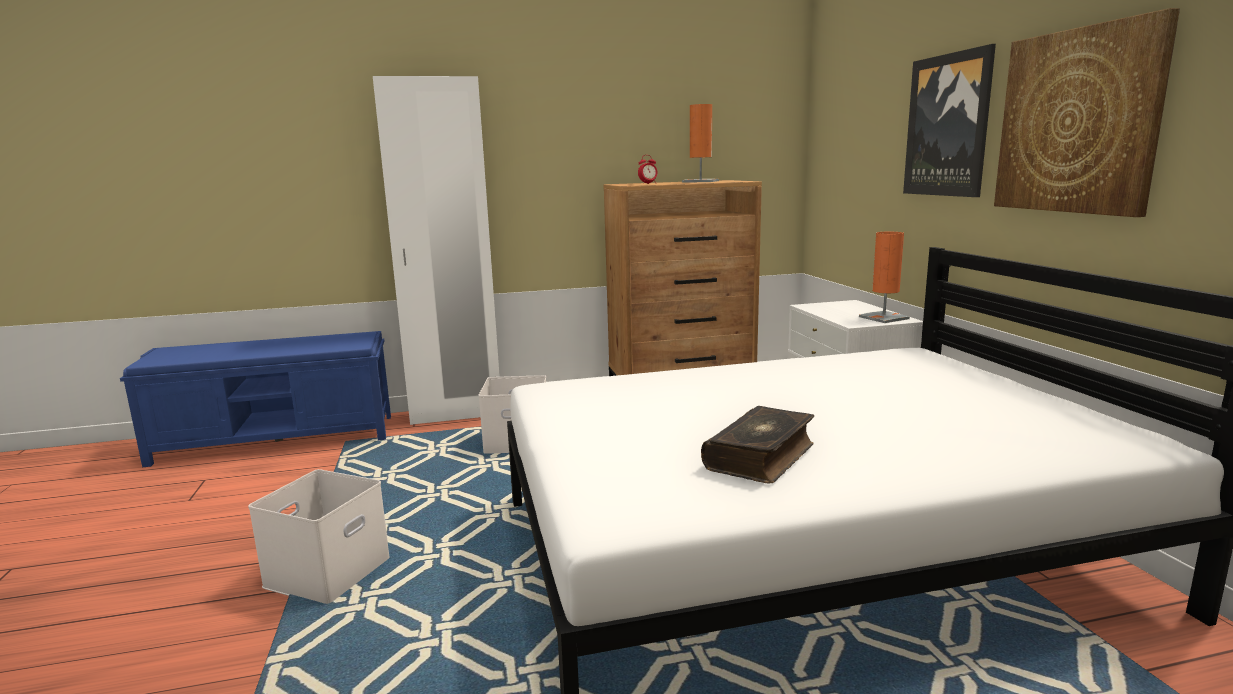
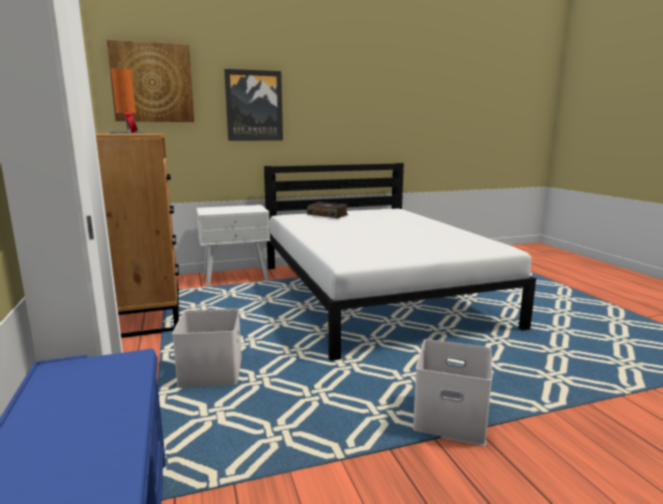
camera: 95 degrees left, 0 degrees up
book [701,406,814,484] -> book moved to [307,202,348,219]
orange table lamp [859,232,910,323] -> none
picture [994,8,1180,217] -> picture moved to [107,39,194,122]

